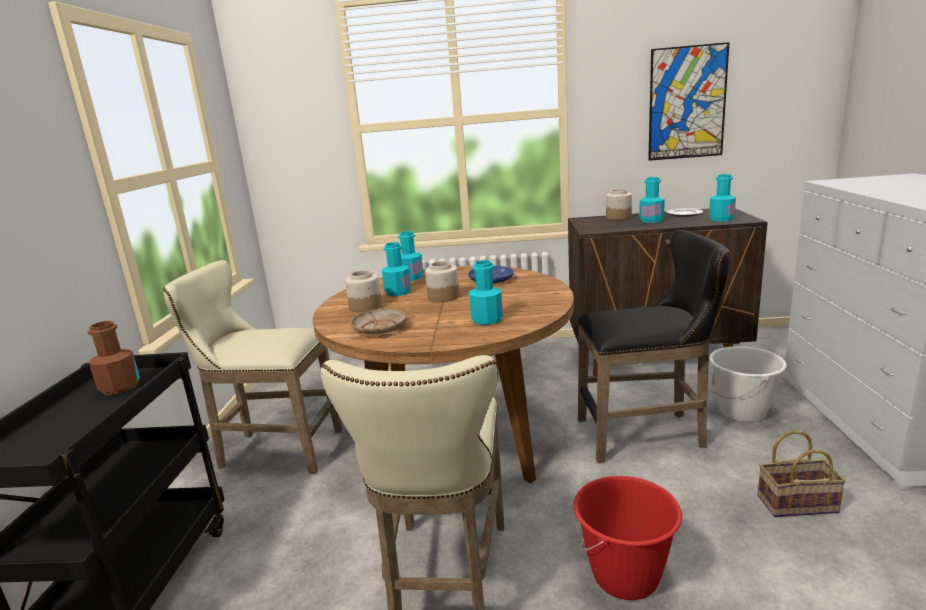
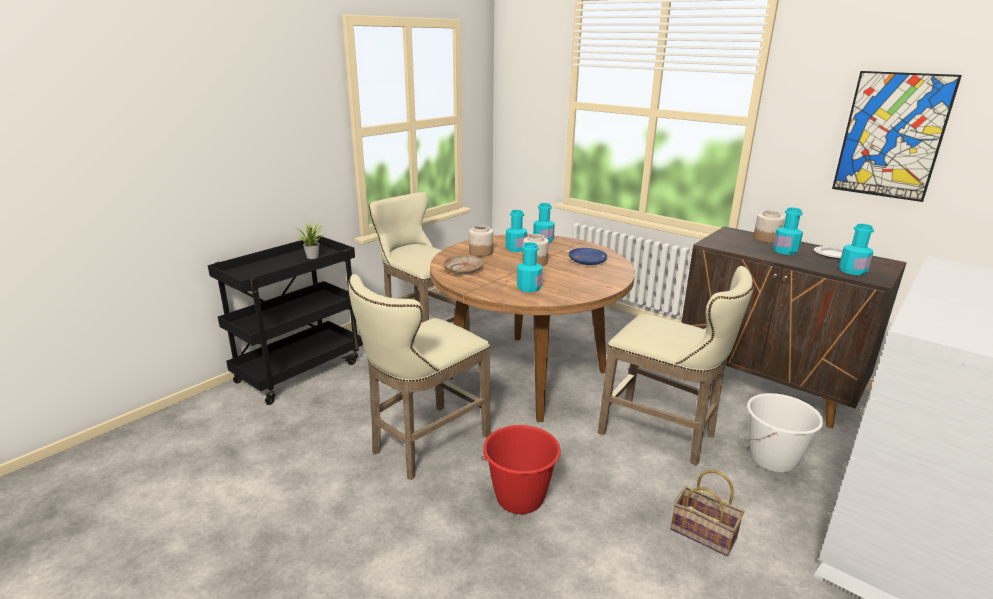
camera: 35 degrees right, 5 degrees up
brown bottle [87,321,140,395] -> potted plant [295,222,326,259]
black stool [578,230,730,463] -> beige stool [598,266,754,466]

